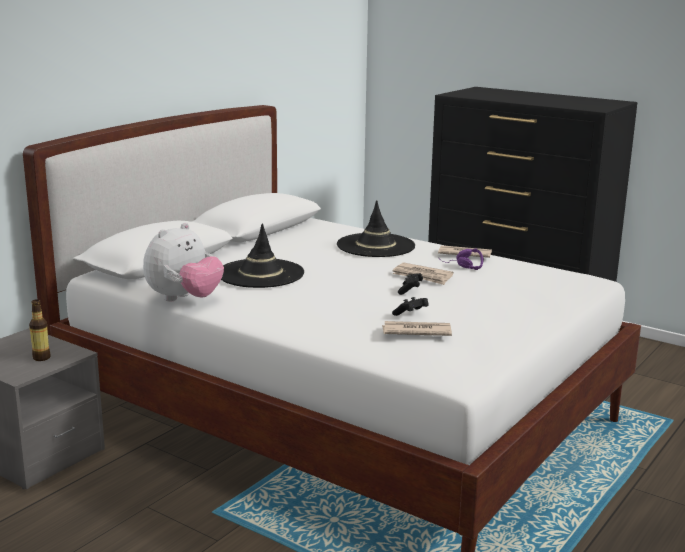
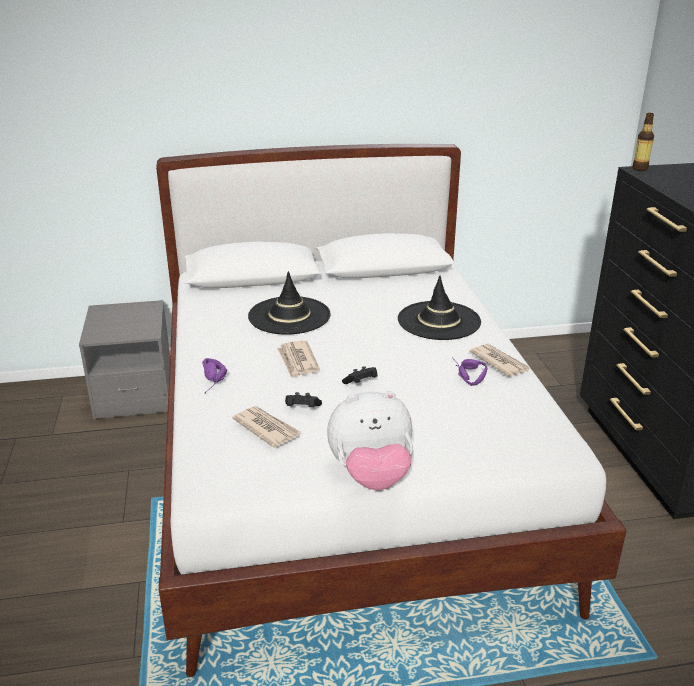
camera: 45 degrees right, 10 degrees up
bottle [29,299,50,361] -> bottle moved to [632,113,654,171]
plush toy [143,223,224,301] -> plush toy moved to [327,391,413,490]
newspaper [392,263,454,285] -> newspaper moved to [277,340,320,378]
none -> purple headphones [202,358,227,394]

